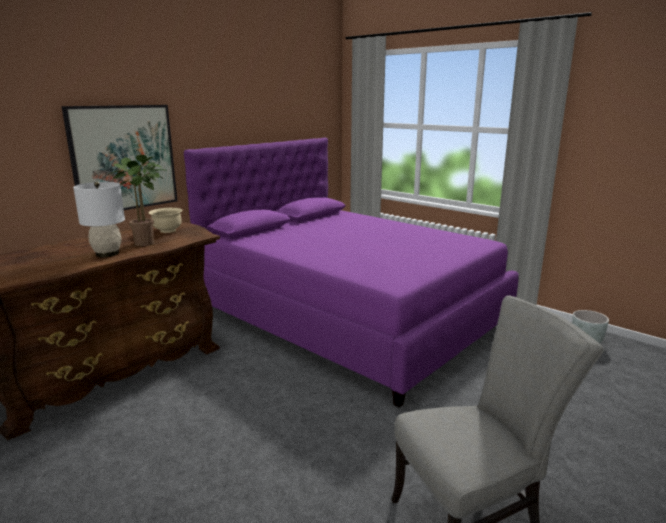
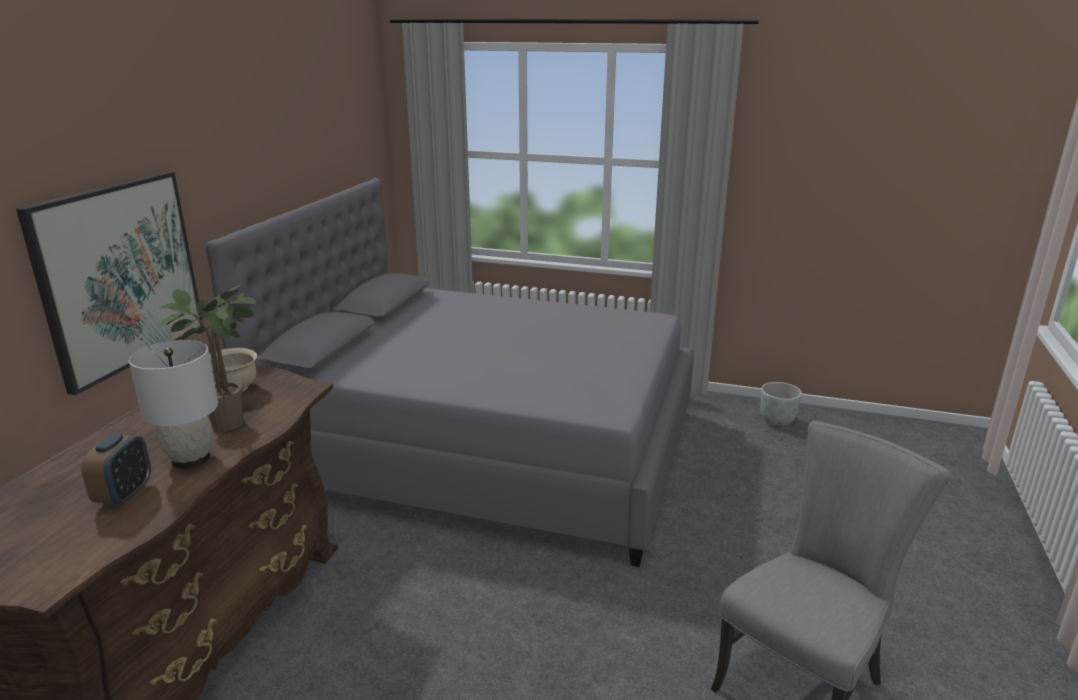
camera: 25 degrees left, 5 degrees up
purple bed [184,138,519,408] -> grey bed [206,178,694,567]
none -> alarm clock [81,433,151,506]

